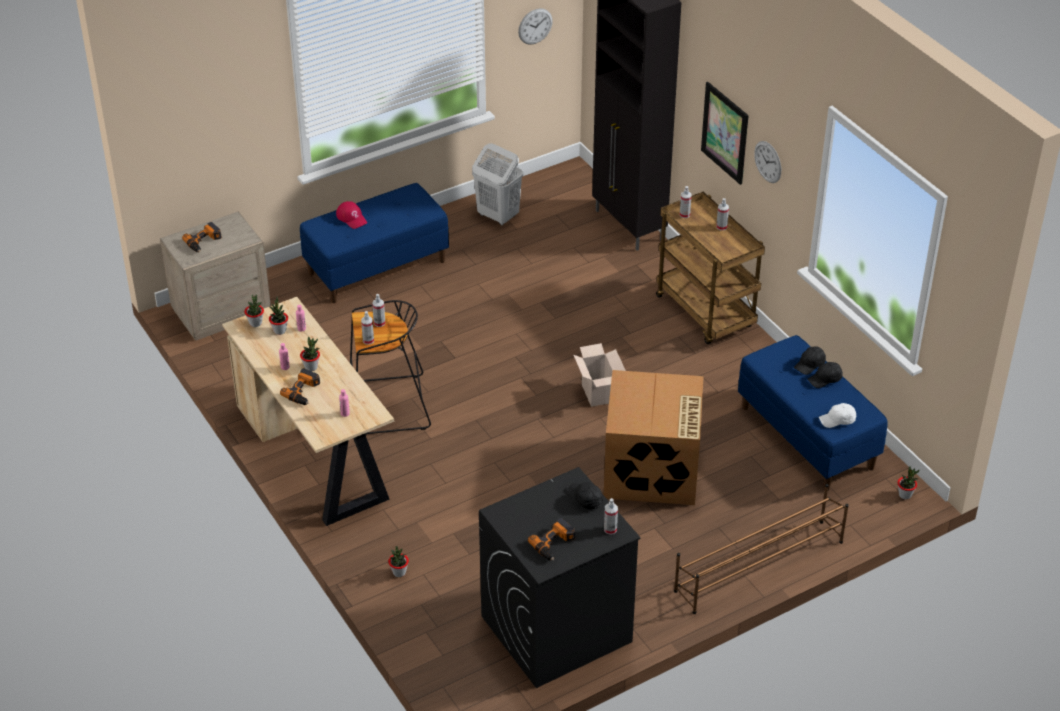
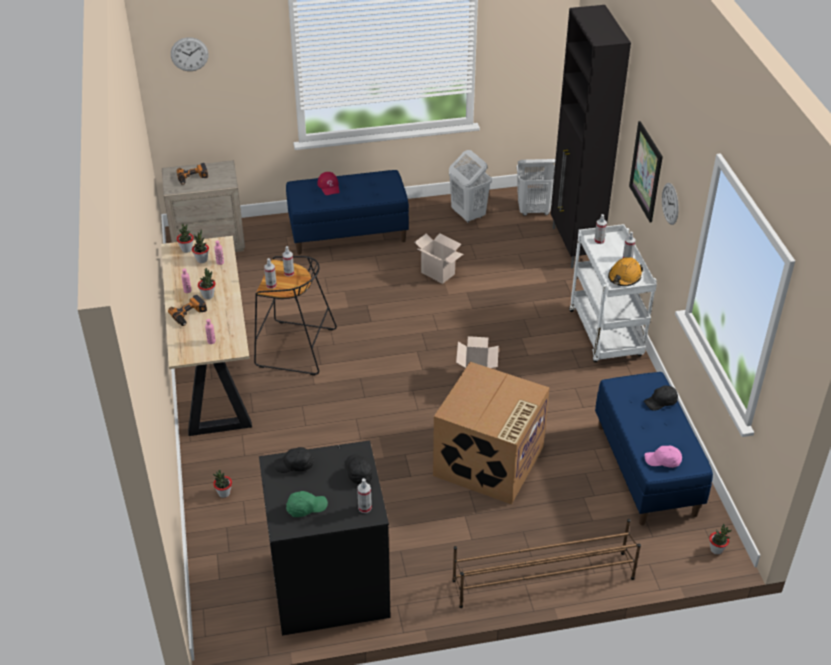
camera: 20 degrees right, 0 degrees up
wall clock [518,8,553,45] -> wall clock moved to [171,37,208,71]
power drill [528,518,575,560] -> green cap [286,491,328,517]
brown cart [656,192,765,344] -> white cart [569,224,657,362]
black cap [807,362,843,388] -> black cap moved to [274,447,314,473]
white cap [819,403,856,428] -> pink cap [645,446,682,468]
none -> cardboard box [414,233,463,284]
none -> white laundry basket [517,159,556,216]
none -> orange hard hat [608,257,643,286]

